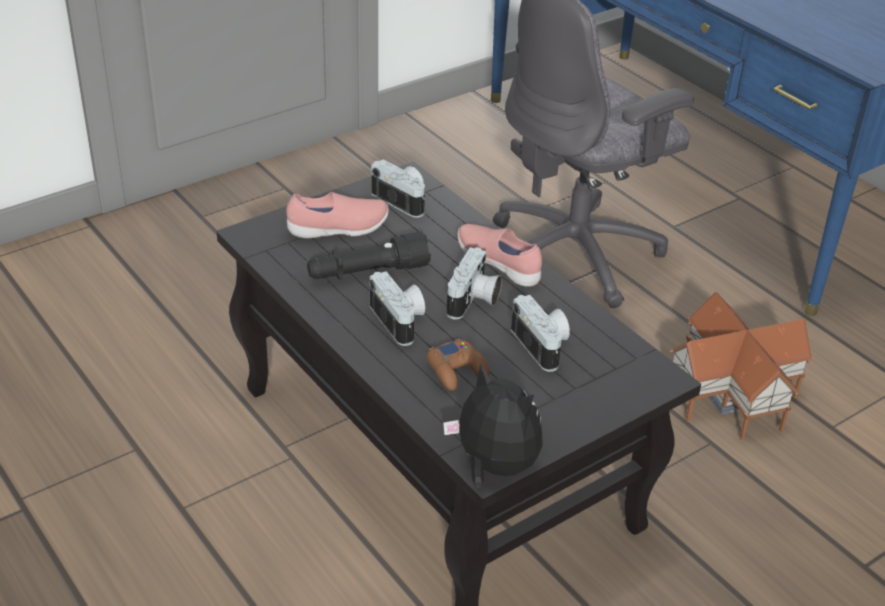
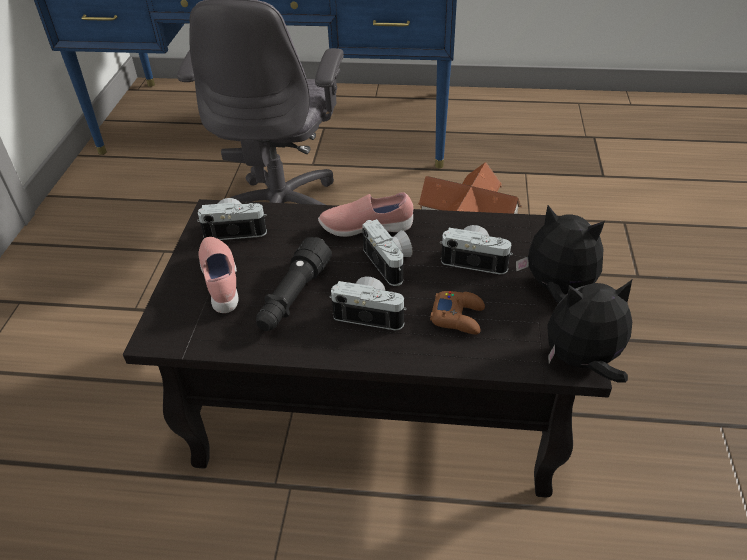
camera: 45 degrees left, 5 degrees up
pink shoe [286,192,389,238] -> pink shoe turned 45 degrees counterclockwise [198,237,238,313]
none -> plush toy [516,205,605,303]

